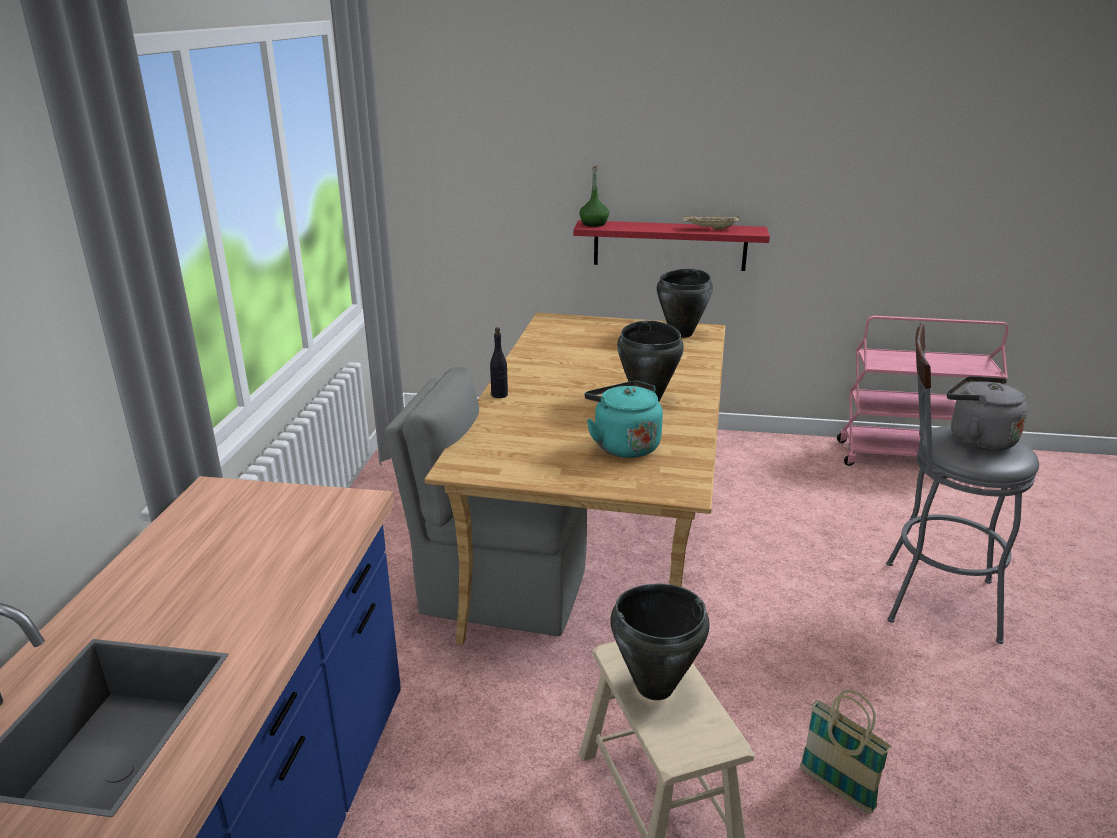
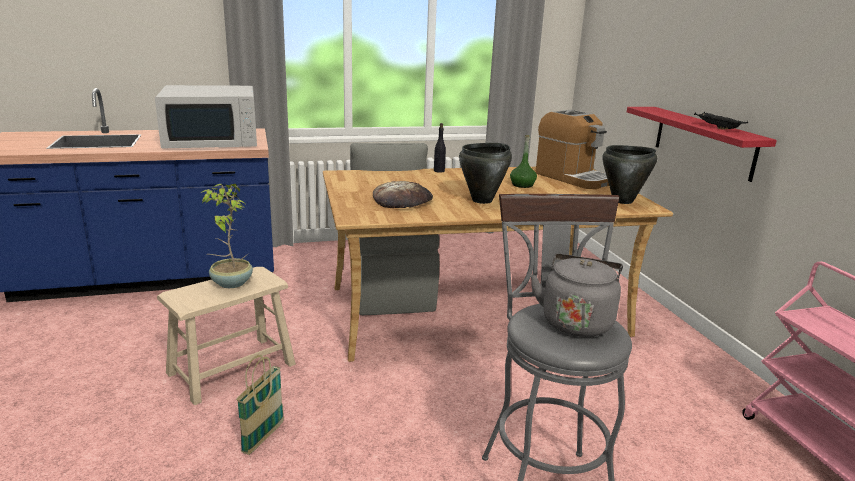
camera: 65 degrees right, 5 degrees down
green bottle [579,166,609,227] -> green bottle moved to [510,135,537,188]
turquoise kettle [585,381,663,458] -> bread [373,181,433,208]
black cooking pot [610,584,710,700] -> potted plant [201,184,253,288]
beige tray [683,215,741,230] -> black tray [694,112,748,129]
none -> white microwave [155,85,257,148]
none -> coffee machine [536,110,609,189]

